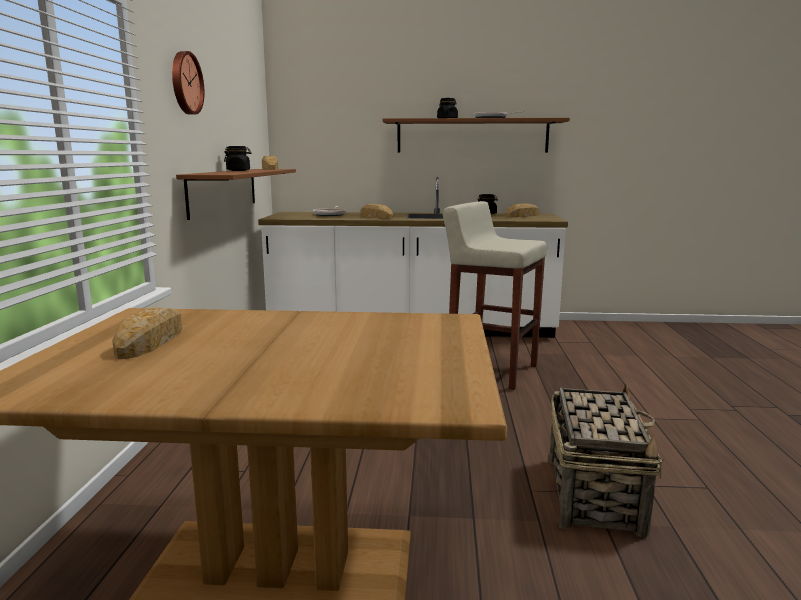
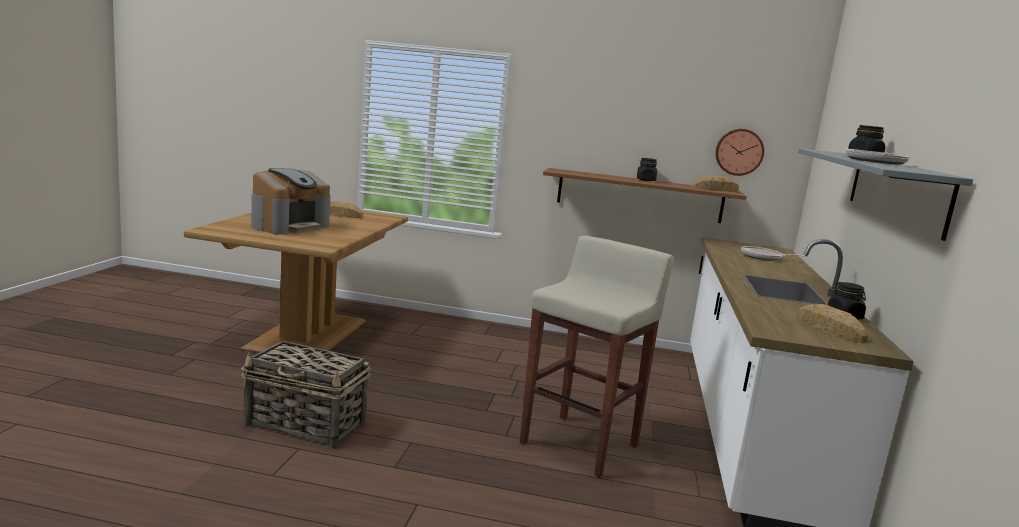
camera: 95 degrees right, 0 degrees up
wall clock [172,51,205,115] -> wall clock moved to [715,129,764,176]
bread [361,204,393,219] -> none
brown shelf [382,118,570,153] -> grey shelf [798,148,973,241]
none -> coffee machine [251,168,330,235]

